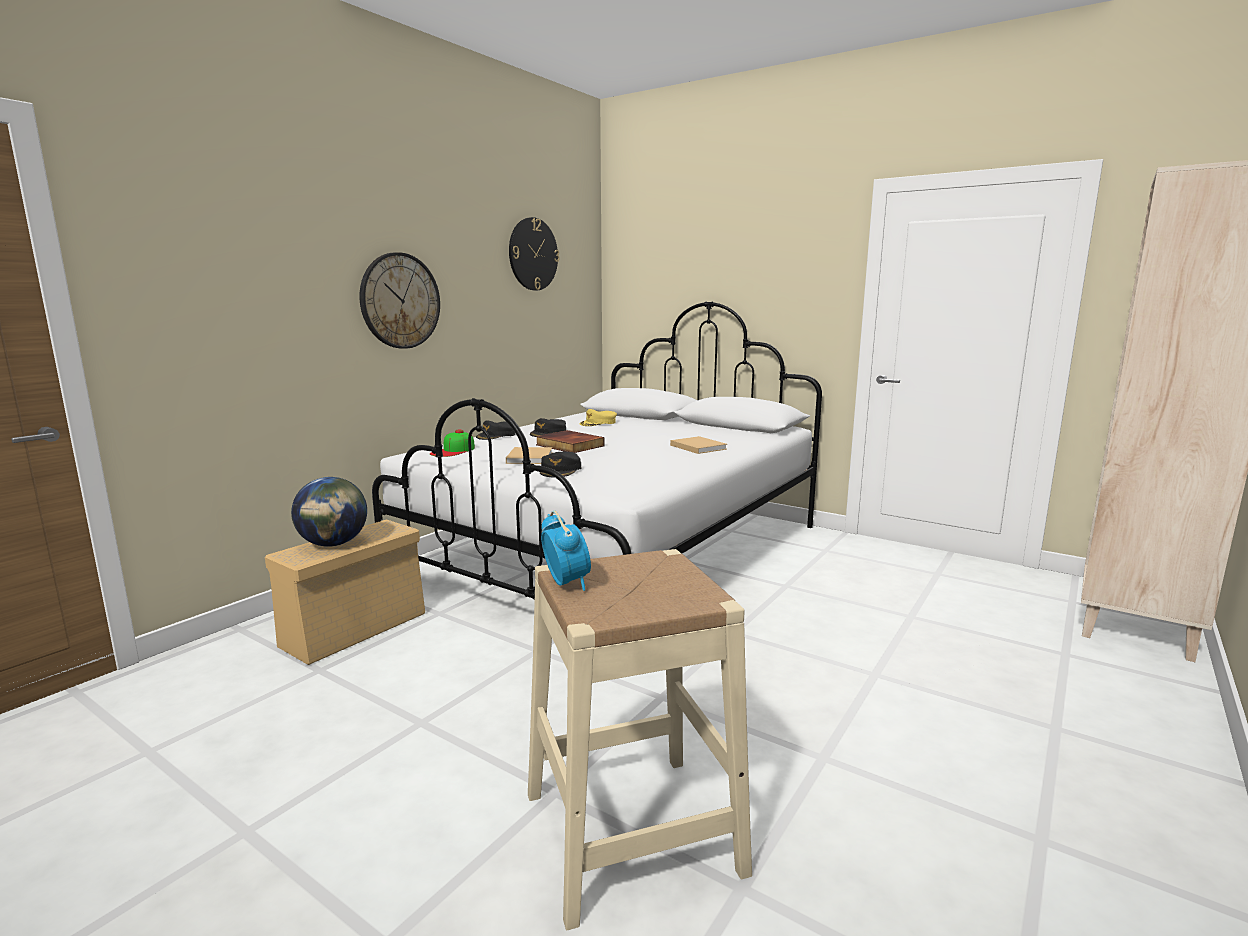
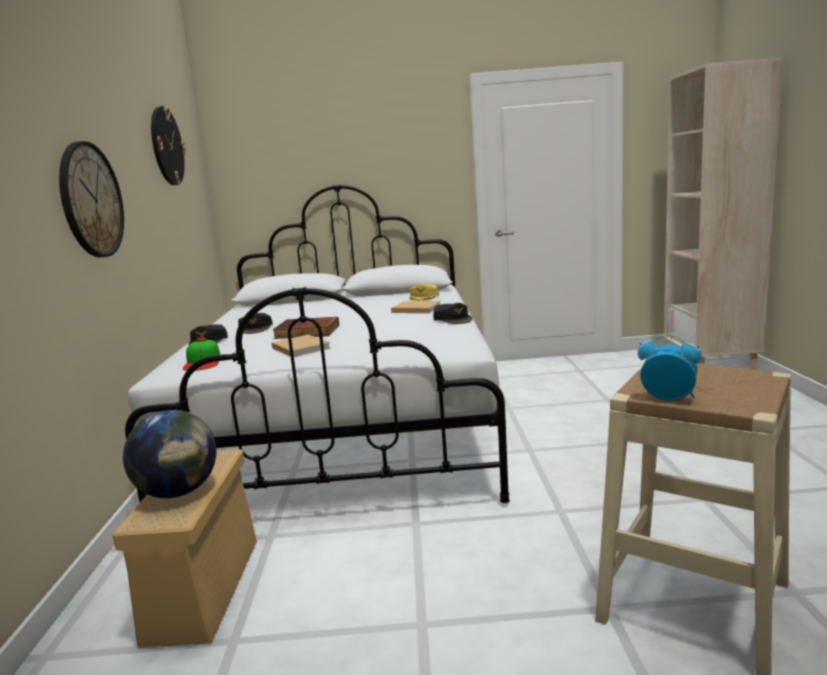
camera: 35 degrees left, 0 degrees up
black cap [540,452,581,478] -> black cap moved to [433,303,473,324]
yellow cap [580,409,617,426] -> yellow cap moved to [409,284,439,301]

